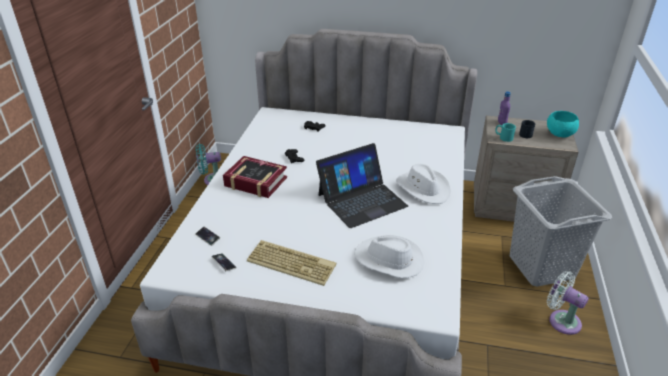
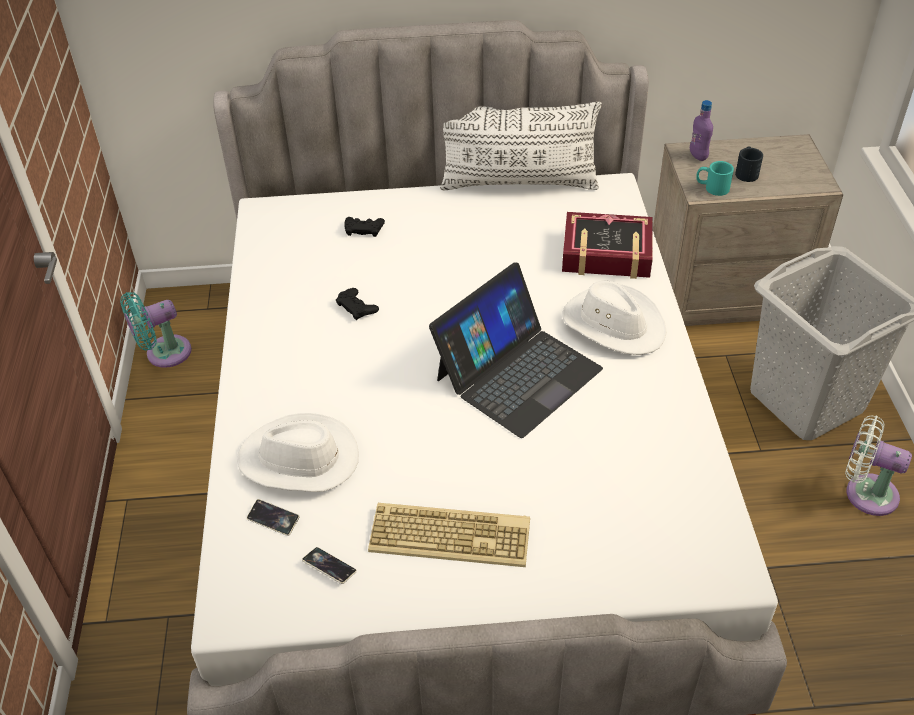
camera: 15 degrees left, 10 degrees up
book [223,156,287,198] -> book moved to [562,212,653,279]
white hat [354,235,424,278] -> white hat moved to [237,413,359,492]
turquoise bowl [547,111,579,138] -> none
none -> white pillow [440,102,602,190]

